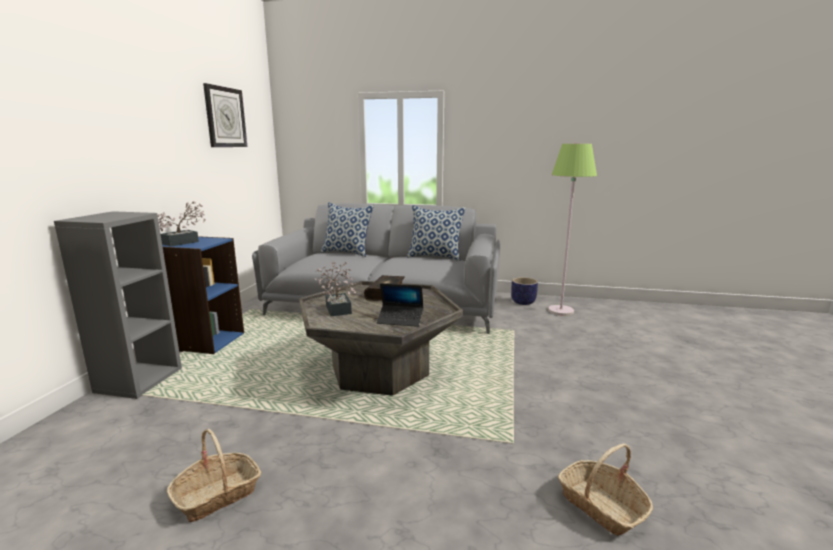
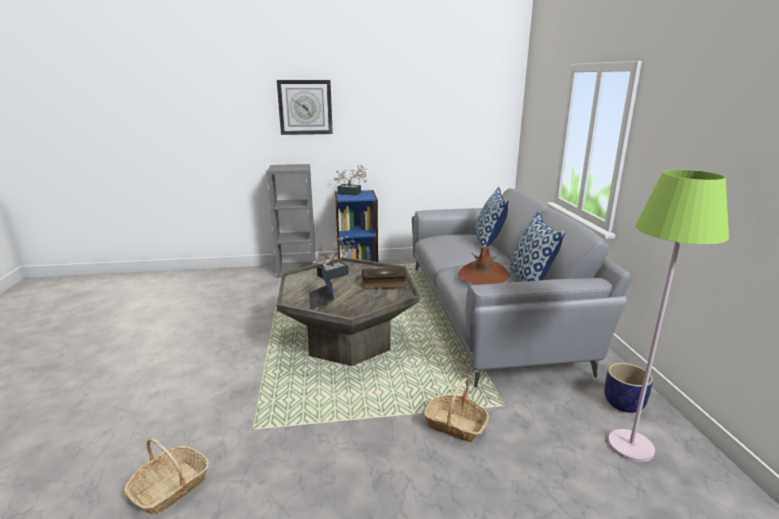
camera: 70 degrees right, 5 degrees up
basket [167,429,262,522] -> basket moved to [424,378,489,442]
wall clock [203,83,247,147] -> wall clock moved to [277,80,333,135]
none -> brown hat [458,246,510,285]

